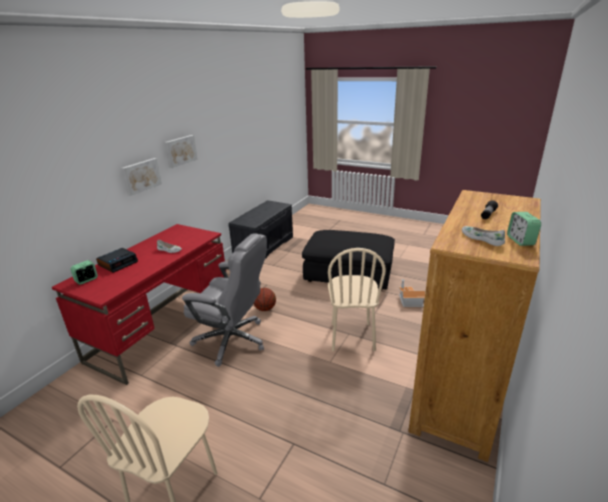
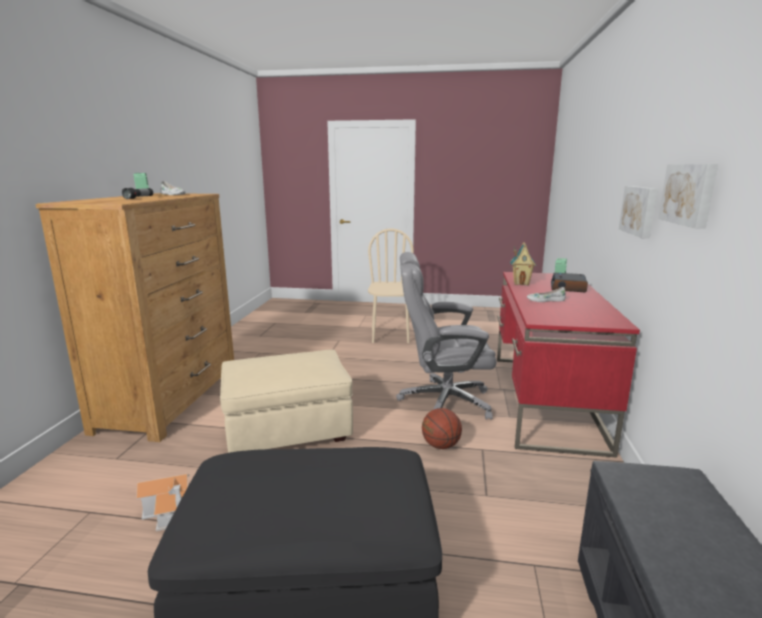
camera: 160 degrees right, 10 degrees down
beige chair [328,248,386,351] -> beige ottoman [220,350,353,453]
none -> toy house [510,242,536,285]

